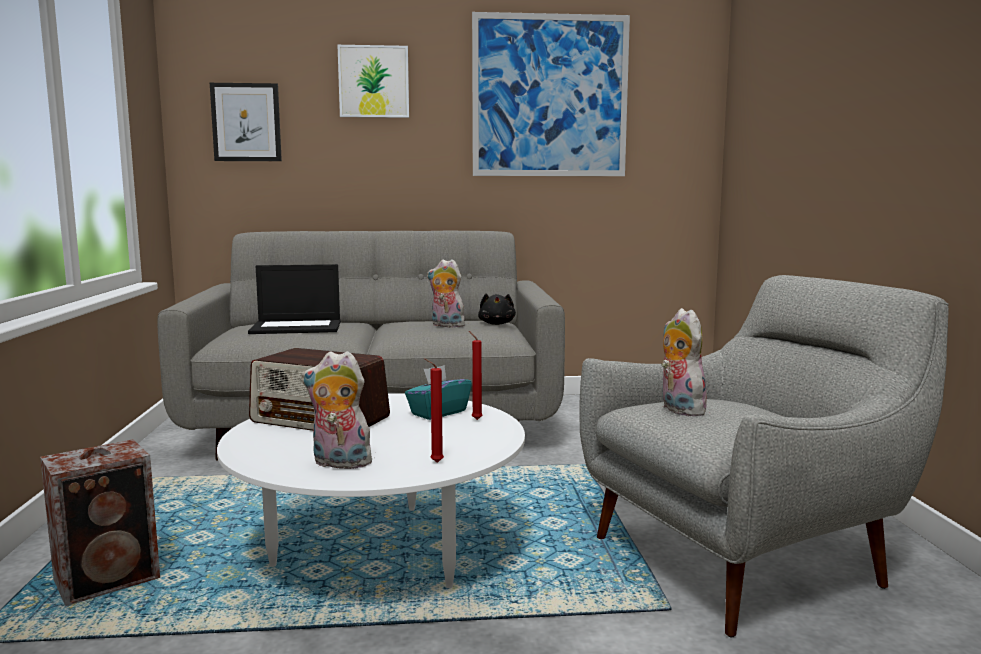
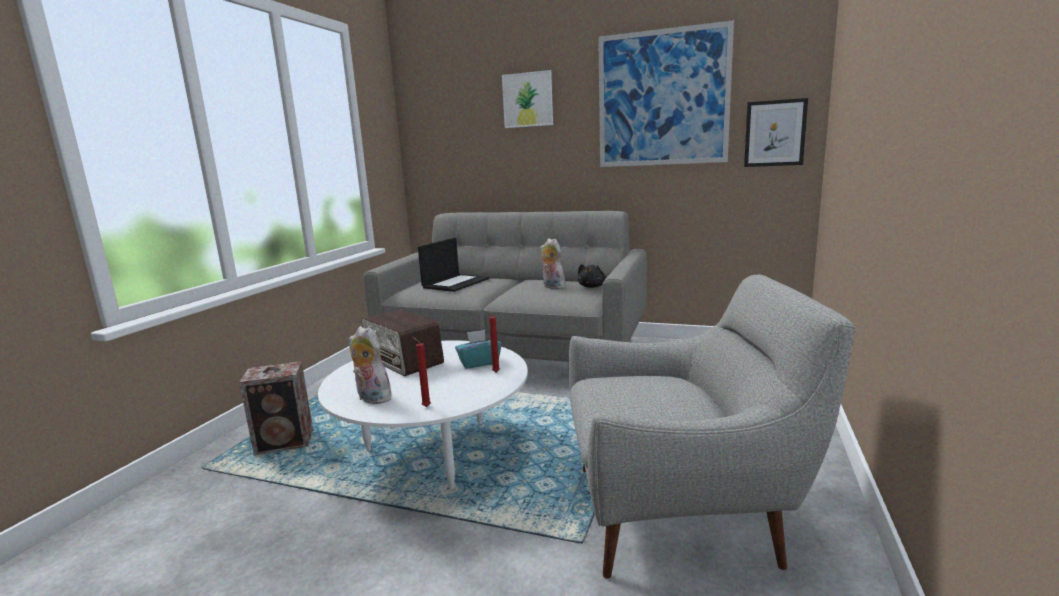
camera: 25 degrees right, 5 degrees up
picture [210,83,282,161] -> picture moved to [744,98,808,167]
laptop [248,264,341,334] -> laptop turned 75 degrees counterclockwise [418,238,489,292]
plush toy [661,308,707,416] -> none

